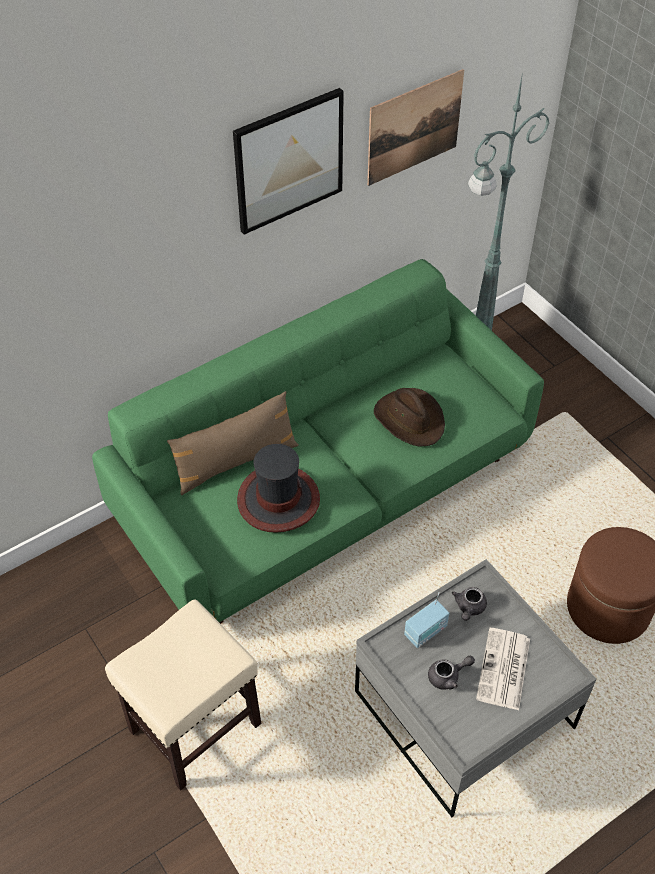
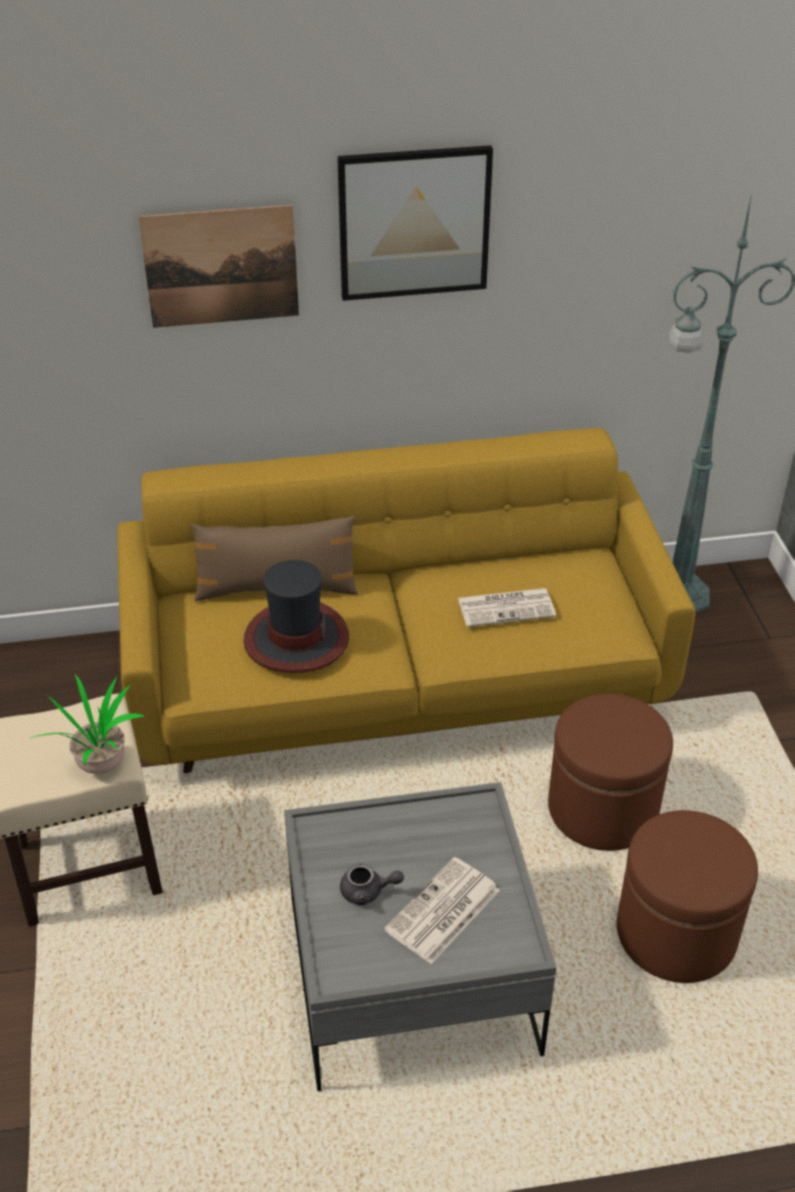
camera: 25 degrees right, 10 degrees down
green sofa [92,259,544,624] -> yellow sofa [117,428,695,773]
picture [367,69,464,186] -> picture moved to [138,205,299,328]
brown hat [374,388,445,447] -> newspaper [458,588,556,627]
radio [404,592,449,648] -> none
grey teapot [452,587,487,621] -> none
none -> potted plant [29,674,144,774]
none -> brown ottoman [548,694,673,851]

